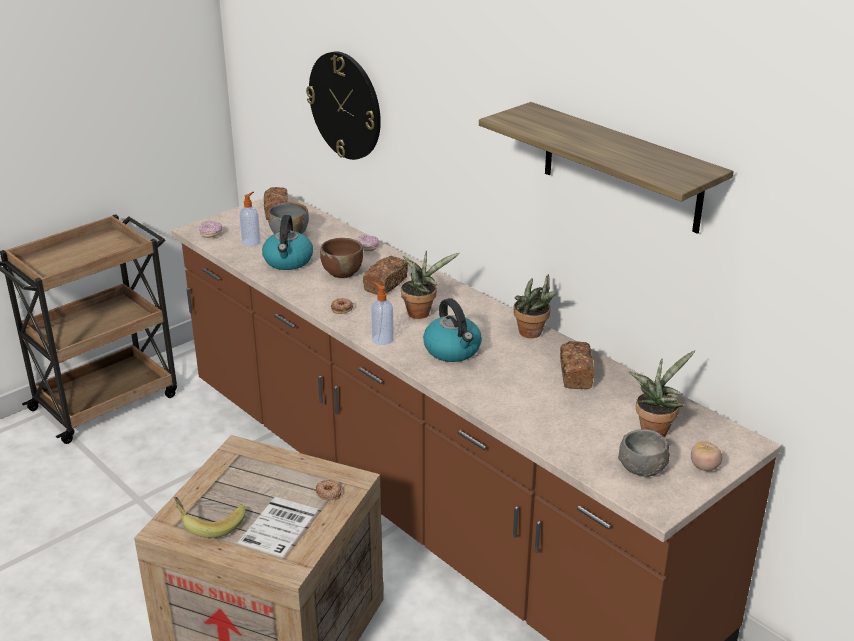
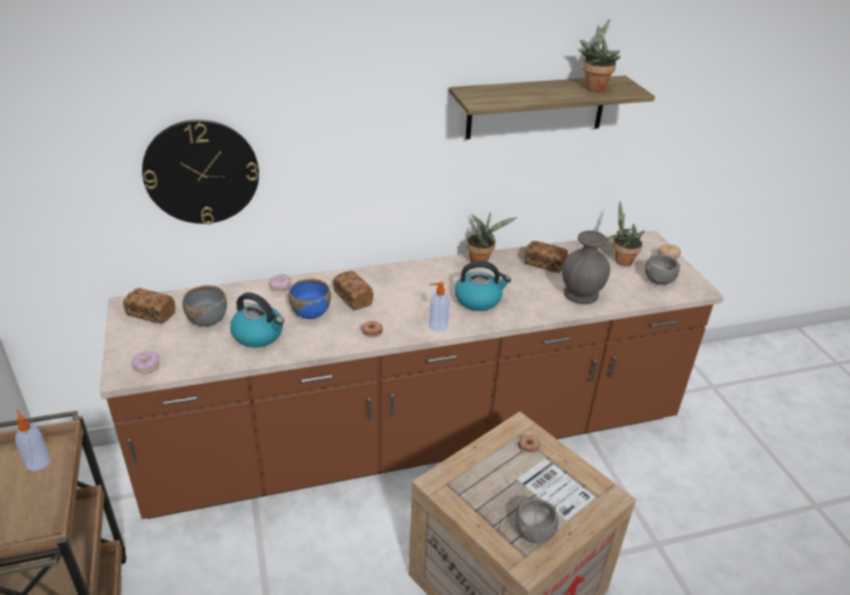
camera: 65 degrees left, 5 degrees up
banana [174,497,246,538] -> grey bowl [515,498,558,544]
soap dispenser [240,192,261,246] -> soap dispenser moved to [15,410,50,471]
brown bowl [320,238,363,278] -> blue bowl [289,279,331,319]
potted plant [401,250,460,319] -> potted plant moved to [578,19,620,92]
none -> grey vase [562,230,610,304]

